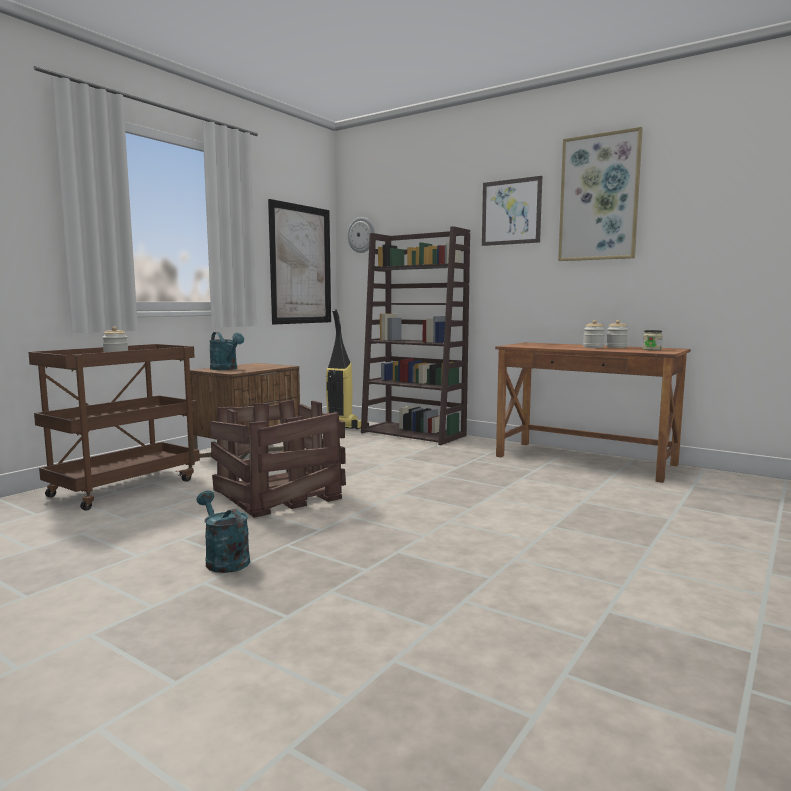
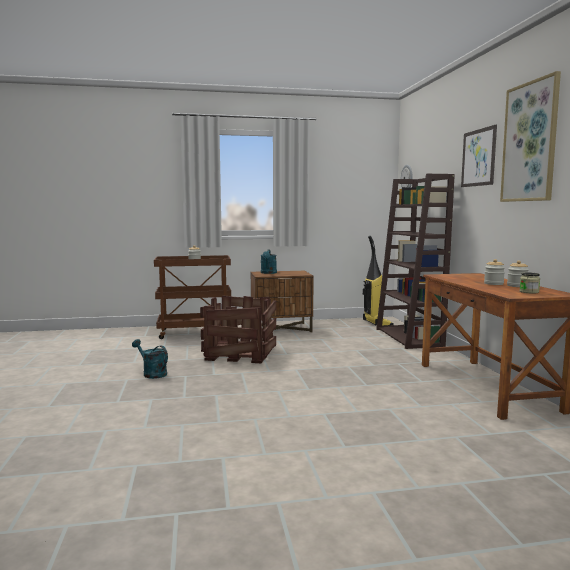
camera: 45 degrees right, 0 degrees up
turquoise watering can [196,491,250,573] -> turquoise watering can turned 60 degrees counterclockwise [132,339,168,379]
picture [268,199,331,325] -> none

